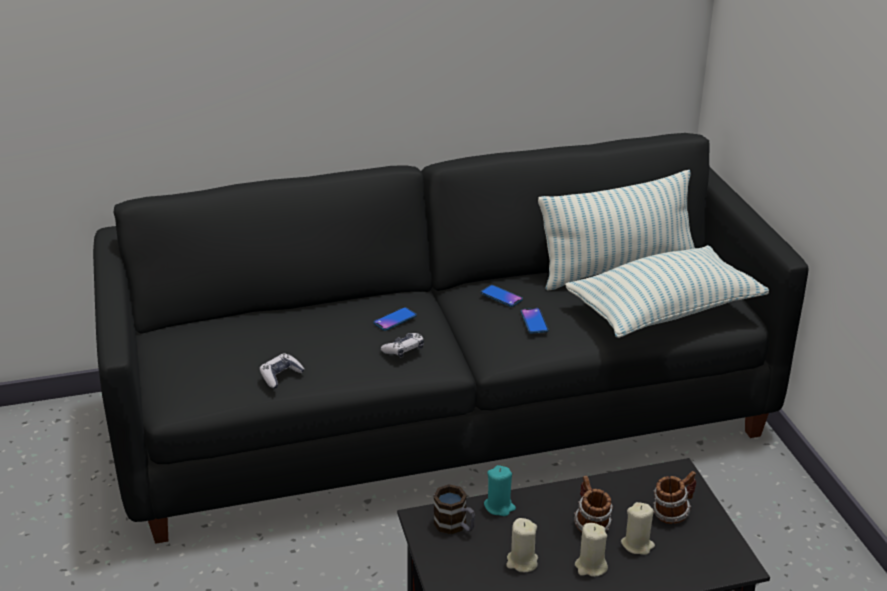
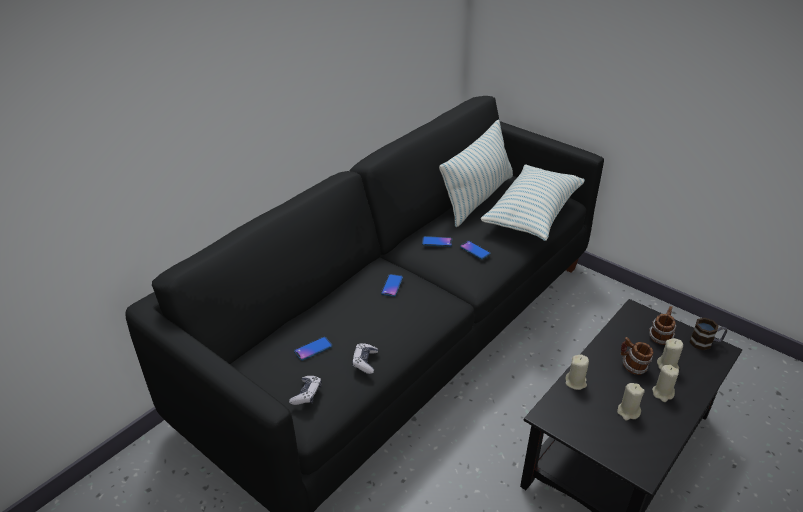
camera: 35 degrees left, 5 degrees up
game controller [381,333,424,357] -> game controller moved to [289,376,322,405]
mug [434,484,475,534] -> mug moved to [690,318,727,350]
turquoise candle [484,465,516,516] -> beige candle [565,355,589,390]
none -> phone [294,337,332,361]

